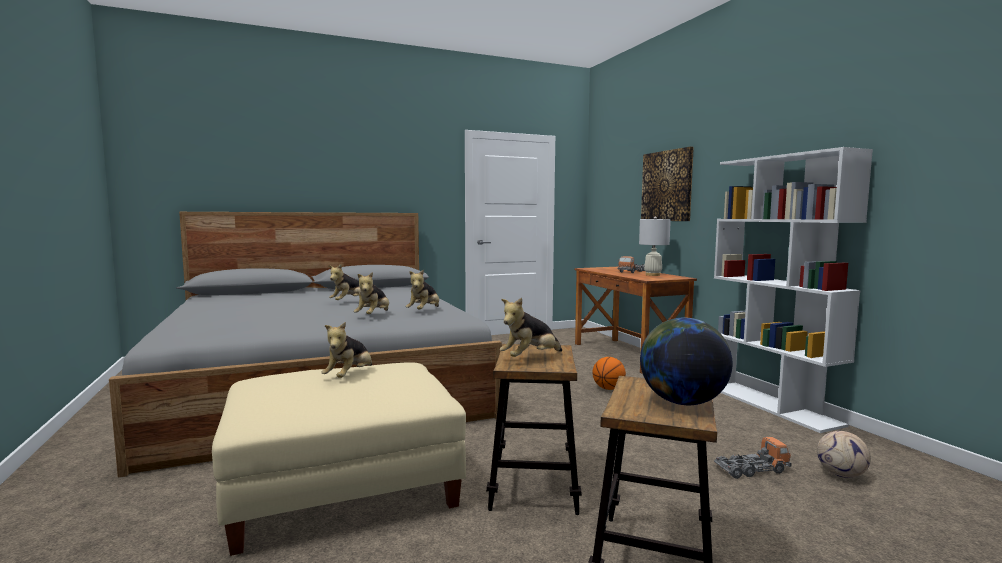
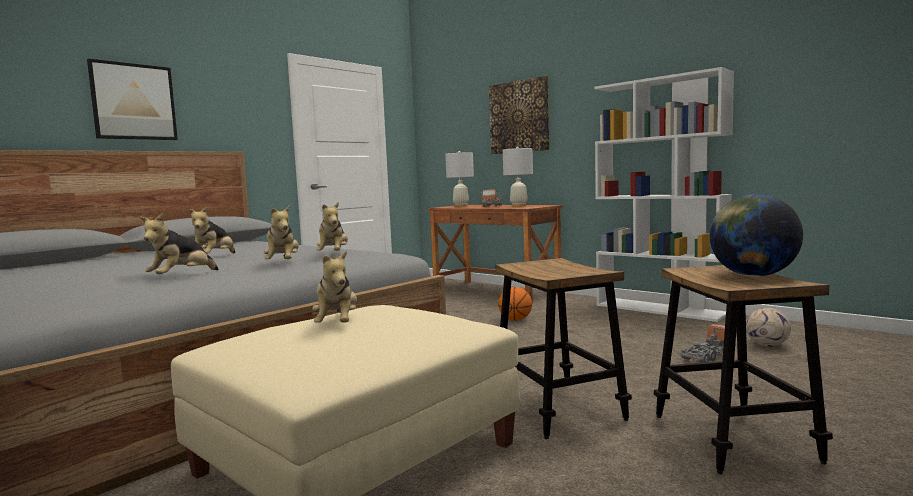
camera: 25 degrees left, 0 degrees up
plush toy [500,298,562,357] -> plush toy moved to [140,213,219,274]
none -> picture [87,59,178,140]
none -> white table lamp [445,151,474,207]

